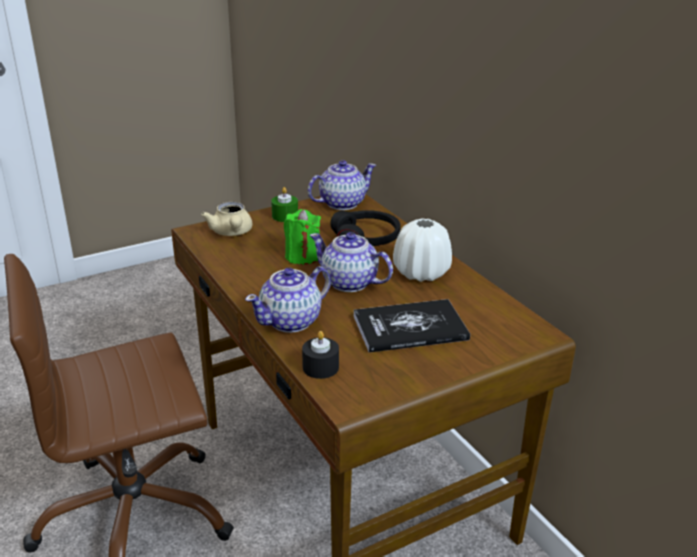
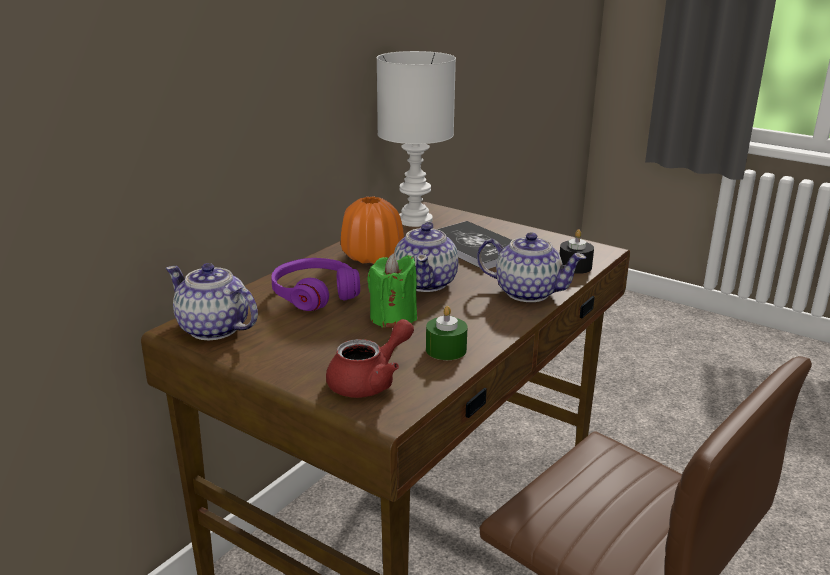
camera: 115 degrees left, 5 degrees down
beige teapot [201,202,252,236] -> red teapot [326,319,414,398]
green candle [271,187,298,222] -> green candle moved to [426,306,468,360]
black headphones [330,210,401,246] -> purple headphones [271,258,360,311]
white vase [393,218,452,282] -> orange vase [341,196,404,264]
none -> white table lamp [376,51,456,227]

